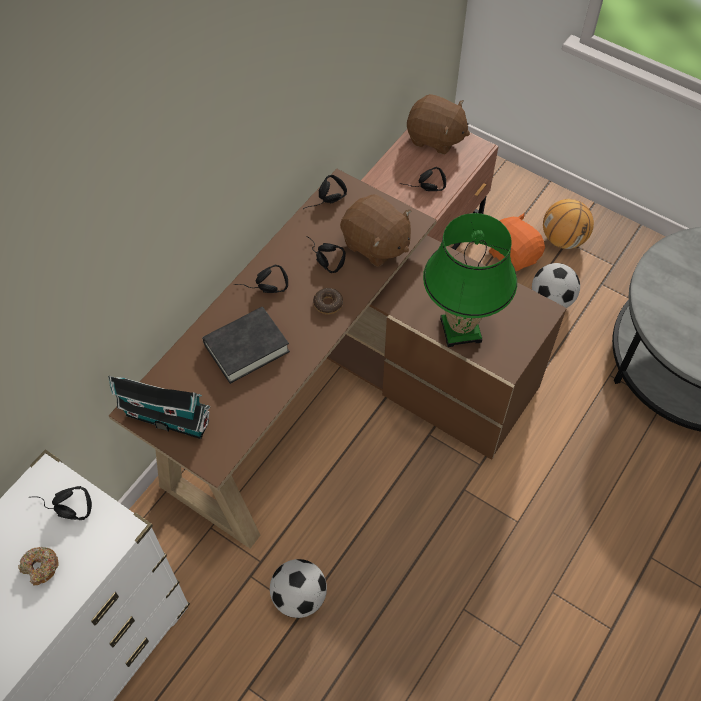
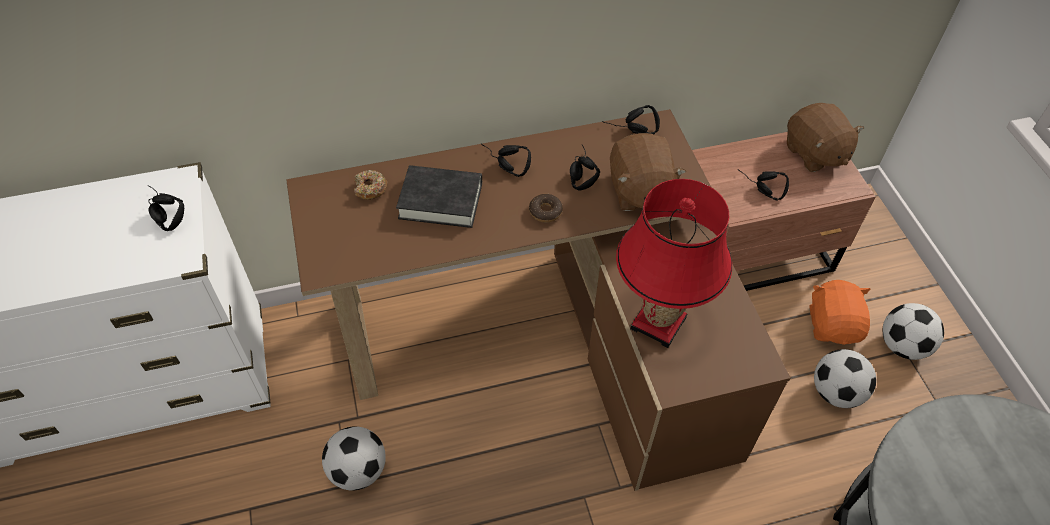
camera: 40 degrees right, 5 degrees down
donut [18,547,59,585] -> donut moved to [354,170,387,200]
toy house [108,376,211,439] -> none
green table lamp [423,213,517,347] -> red table lamp [616,179,732,348]
basketball [543,199,594,249] -> football [883,303,944,360]

